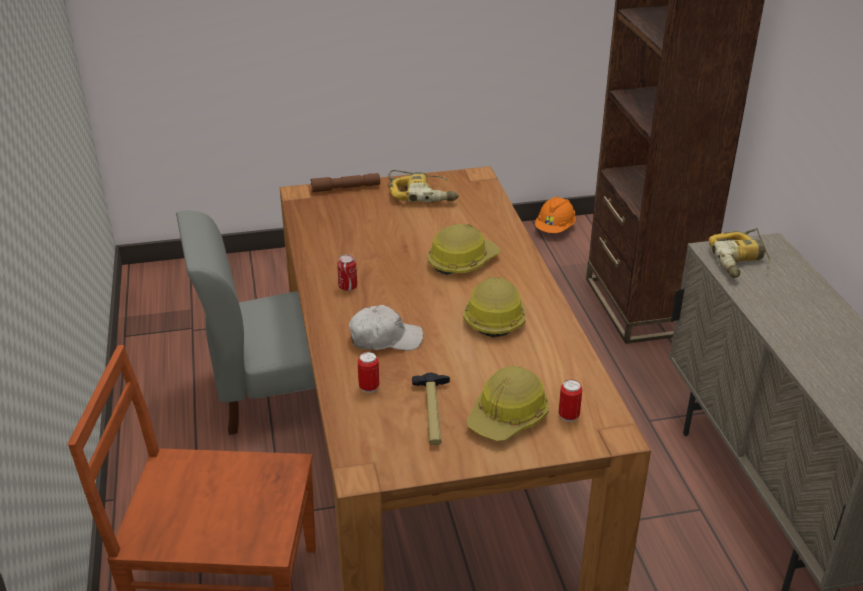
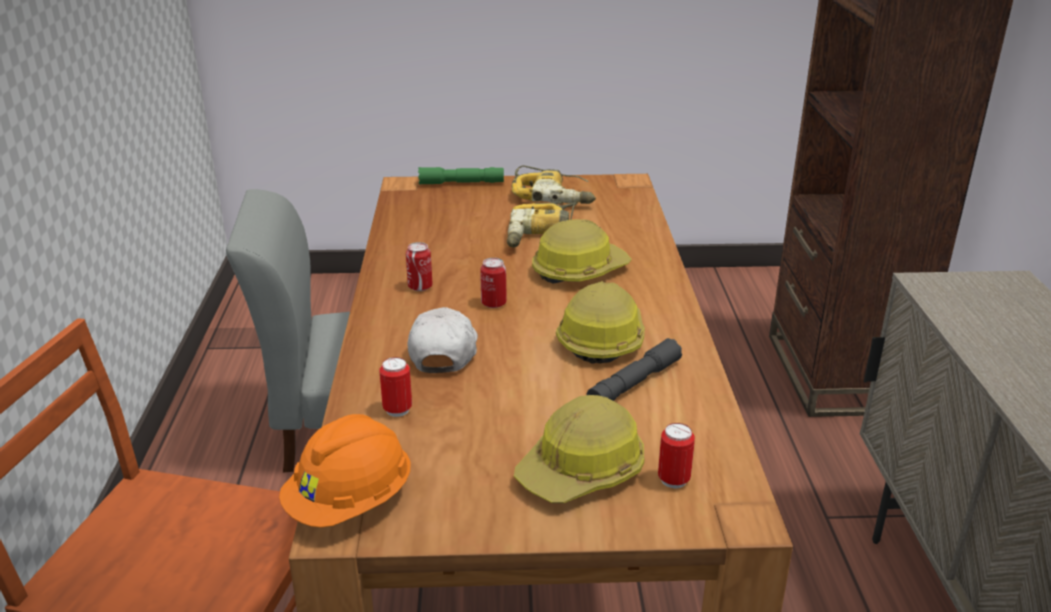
camera: 10 degrees right, 5 degrees down
brown flashlight [311,173,380,193] -> green flashlight [418,167,504,185]
white cap [349,305,423,351] -> white cap turned 90 degrees counterclockwise [408,307,478,373]
hammer [412,373,450,445] -> none
orange hard hat [535,196,576,233] -> orange hard hat moved to [279,414,411,527]
power drill [709,228,770,278] -> power drill moved to [507,201,578,248]
none -> can [480,258,507,308]
none -> grey flashlight [587,338,682,401]

